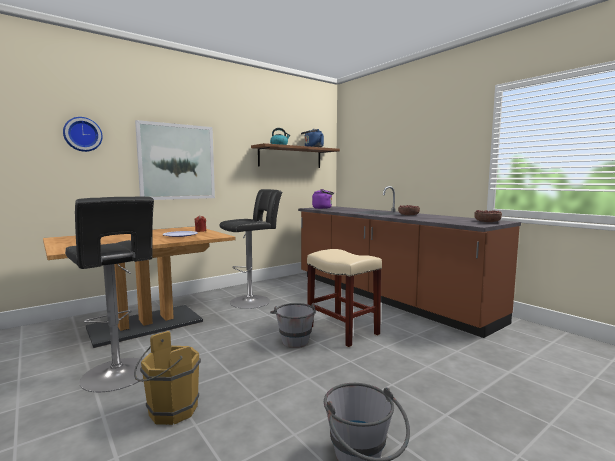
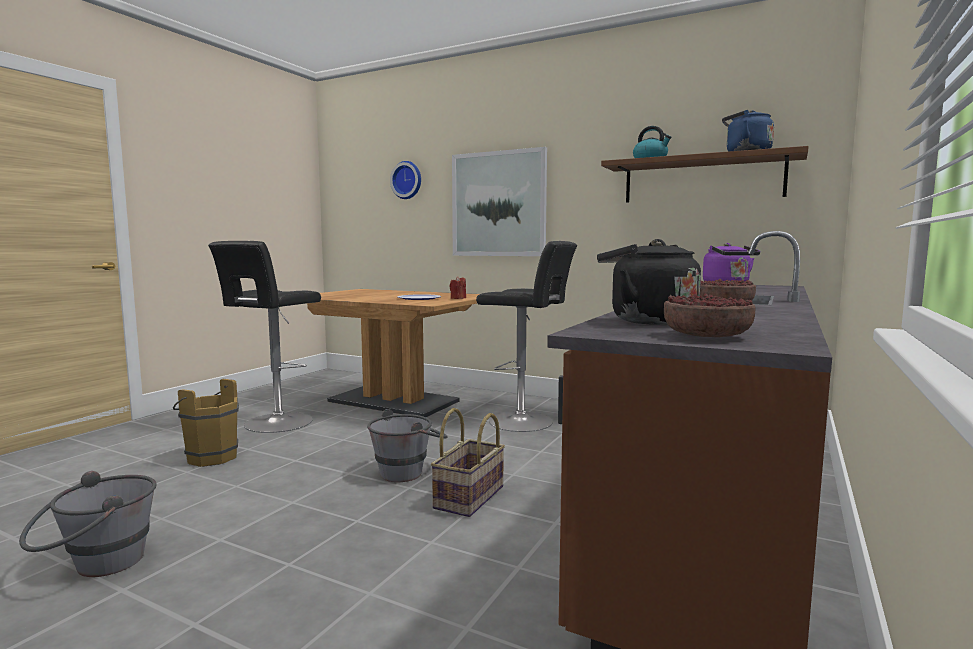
camera: 65 degrees right, 0 degrees up
beige stool [307,249,382,348] -> basket [431,408,505,517]
none -> black kettle [597,239,701,325]

